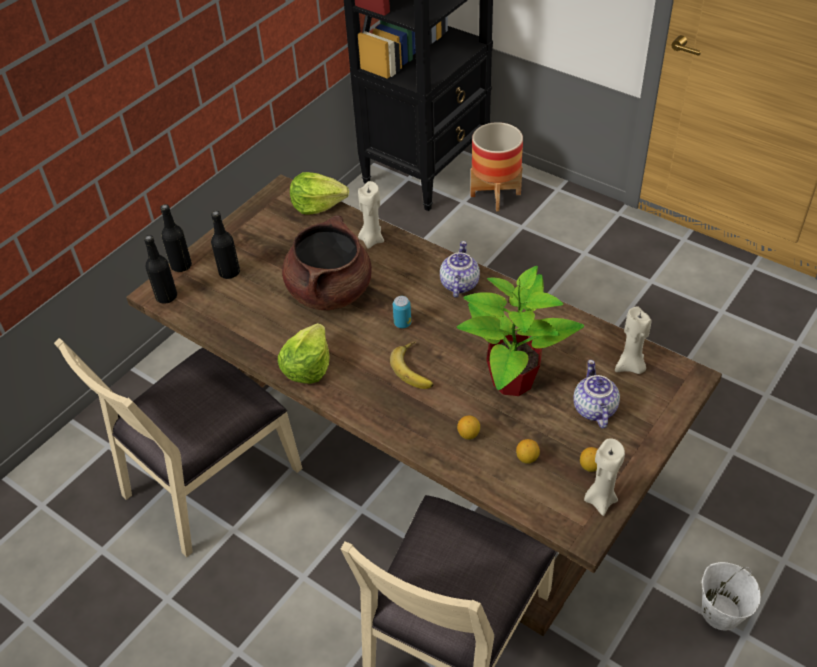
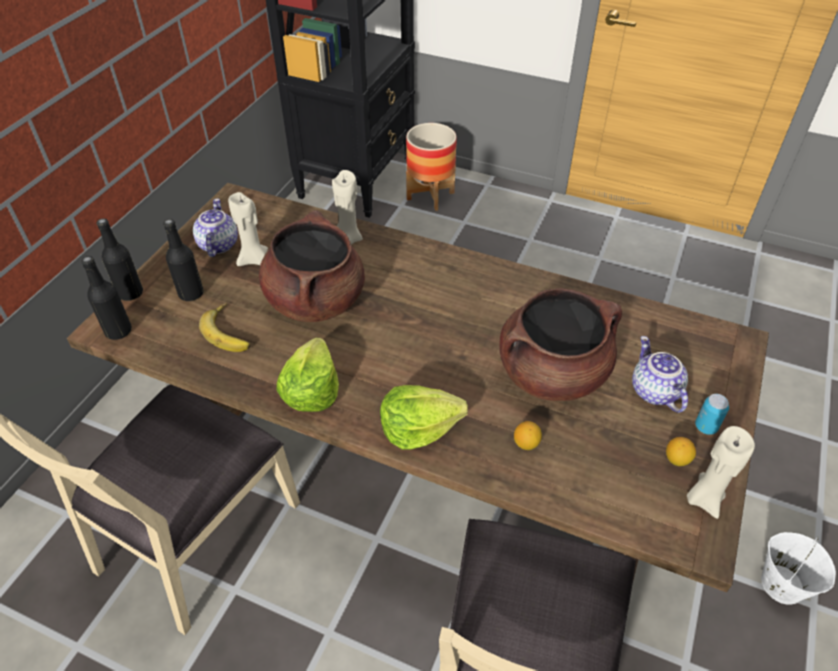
camera: 15 degrees left, 0 degrees up
lettuce [290,172,349,215] -> lettuce moved to [380,385,468,450]
banana [390,341,434,389] -> banana moved to [199,303,250,352]
can [393,296,411,328] -> can moved to [695,394,729,435]
teapot [440,241,480,298] -> teapot moved to [193,198,238,257]
potted plant [456,266,584,396] -> brown cooking pot [499,288,622,401]
lemon [516,439,540,464] -> none
beige candle [615,306,651,374] -> beige candle moved to [228,192,268,266]

